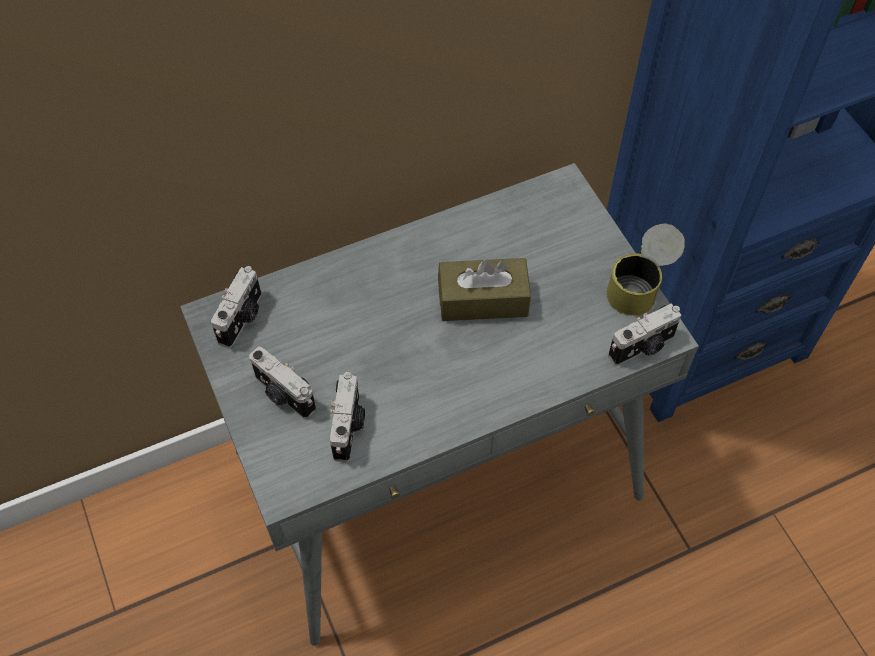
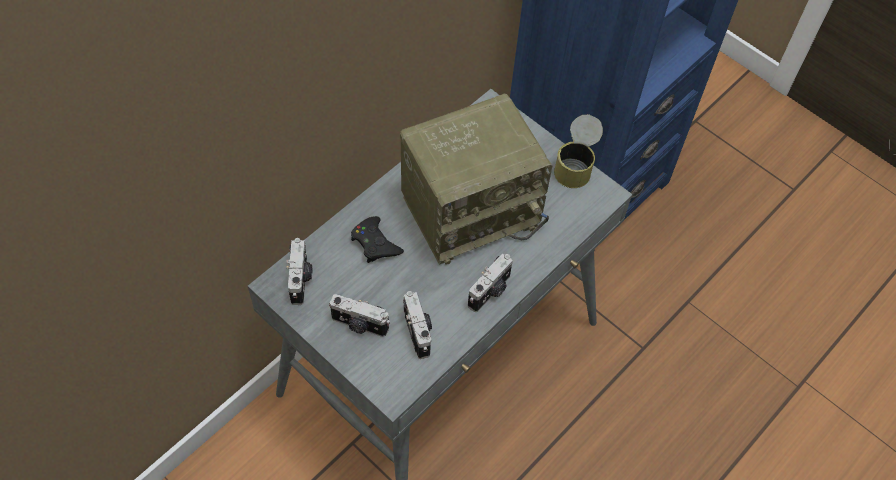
camera: 25 degrees left, 0 degrees up
brown tissue box [438,258,531,321] -> radio [400,94,553,265]
camera [608,303,681,365] -> camera moved to [468,253,513,312]
none -> black game controller [351,216,404,263]

